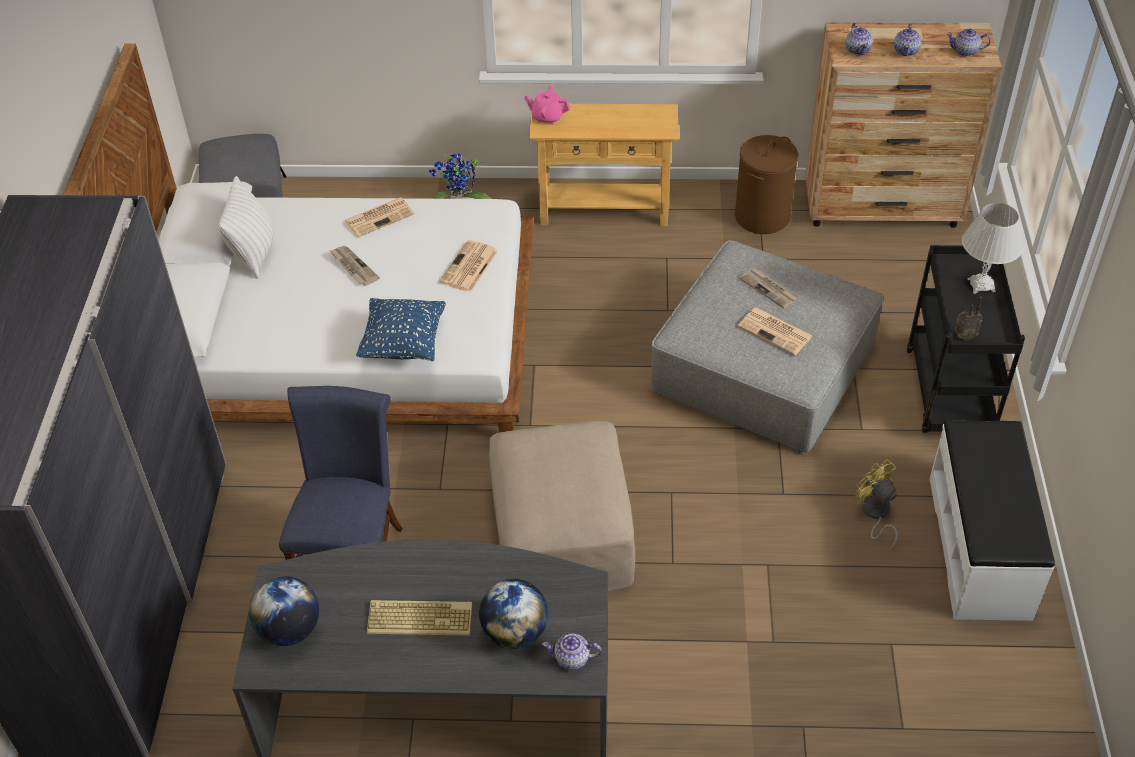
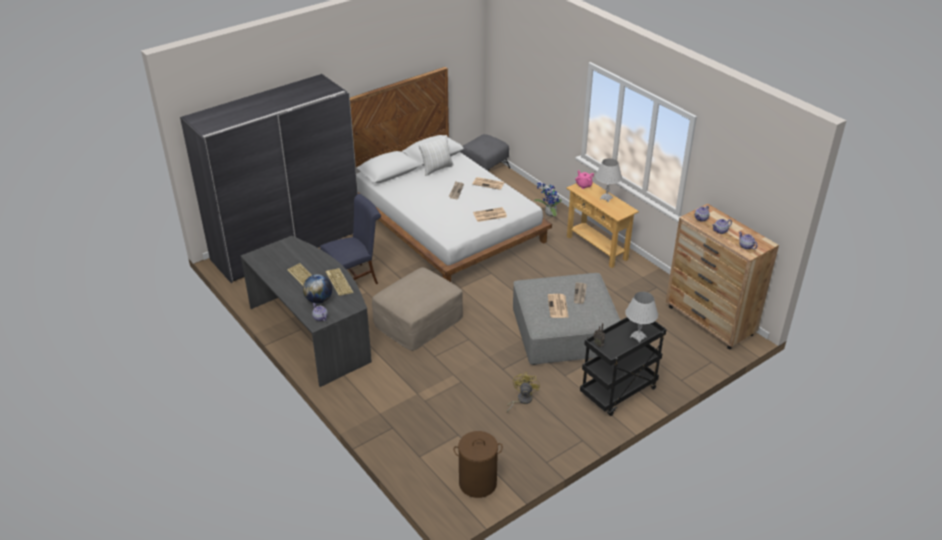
camera: 50 degrees right, 10 degrees down
globe [249,576,319,646] -> none
blue pillow [356,298,446,361] -> none
brown laundry basket [735,135,799,234] -> brown laundry basket moved to [454,431,503,498]
white bench [929,420,1055,621] -> none
none -> keyboard [325,268,354,296]
none -> white table lamp [595,158,622,202]

